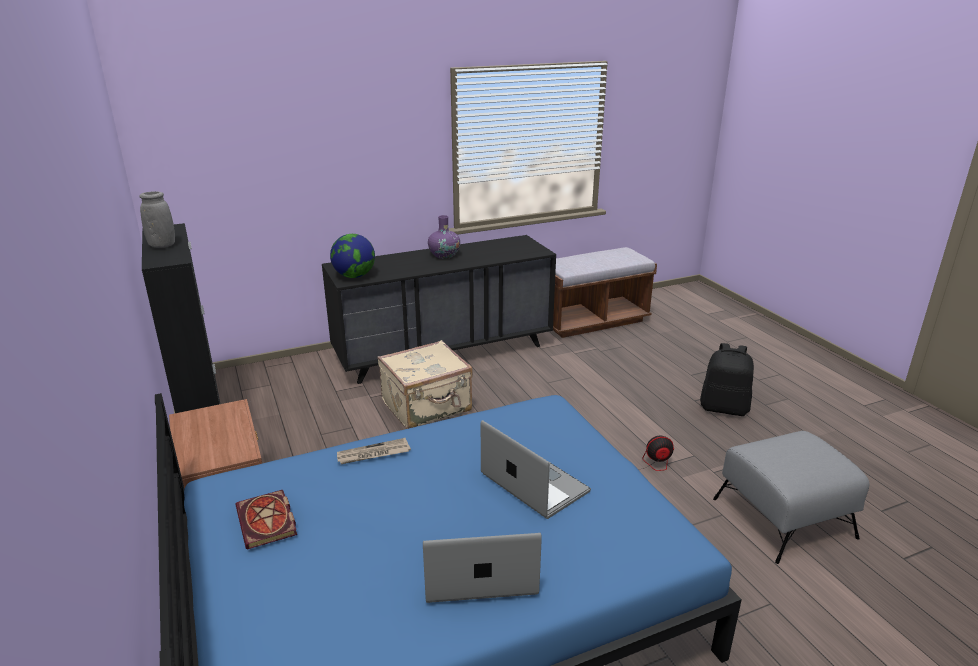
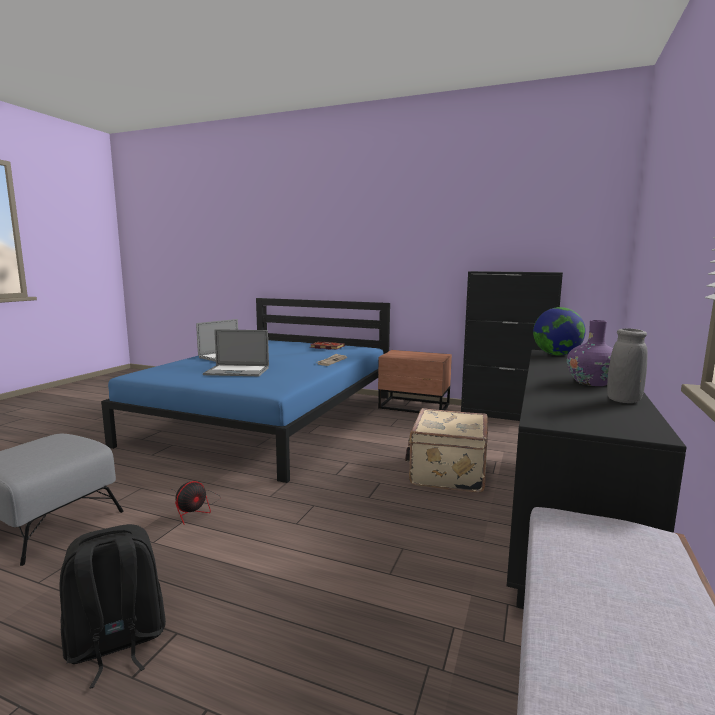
camera: 135 degrees right, 15 degrees down
grey vase [140,191,175,248] -> grey vase moved to [607,328,648,403]

